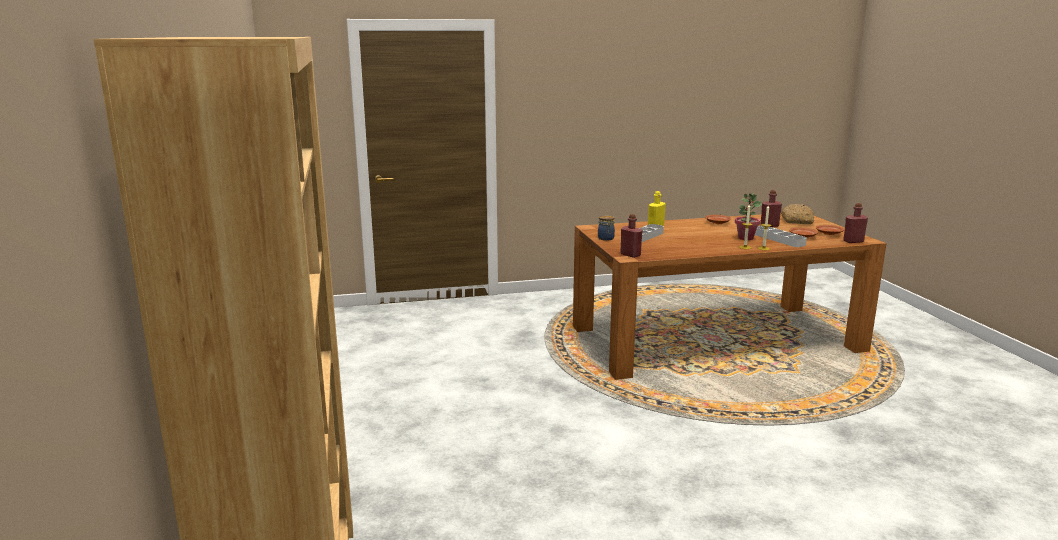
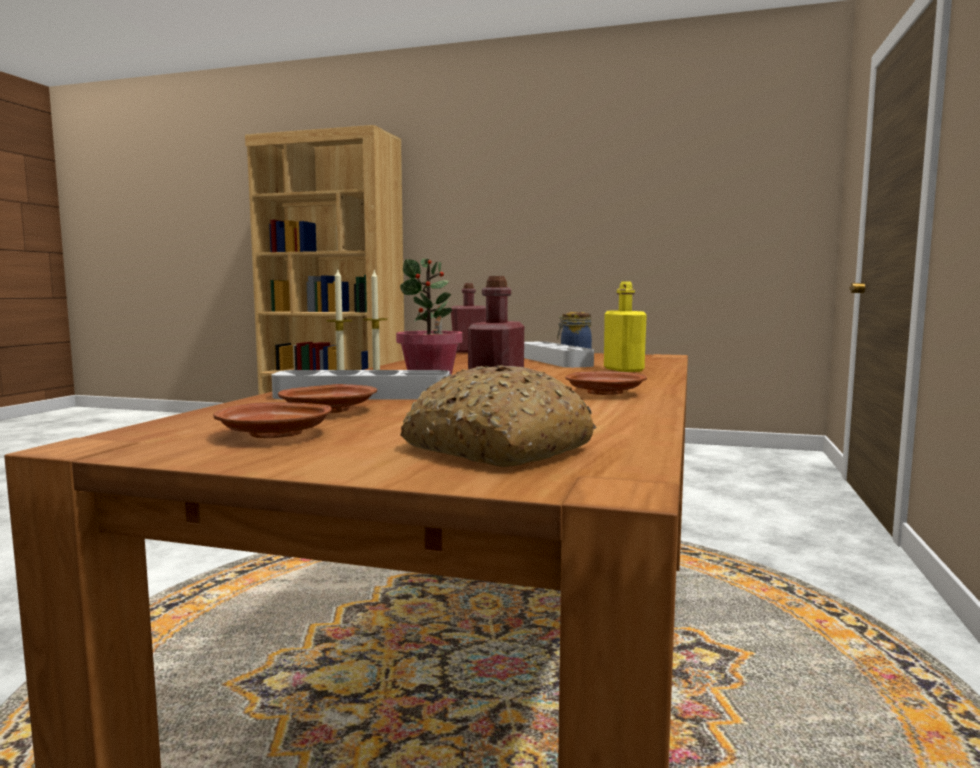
camera: 120 degrees right, 10 degrees down
red bottle [843,203,868,243] -> none

